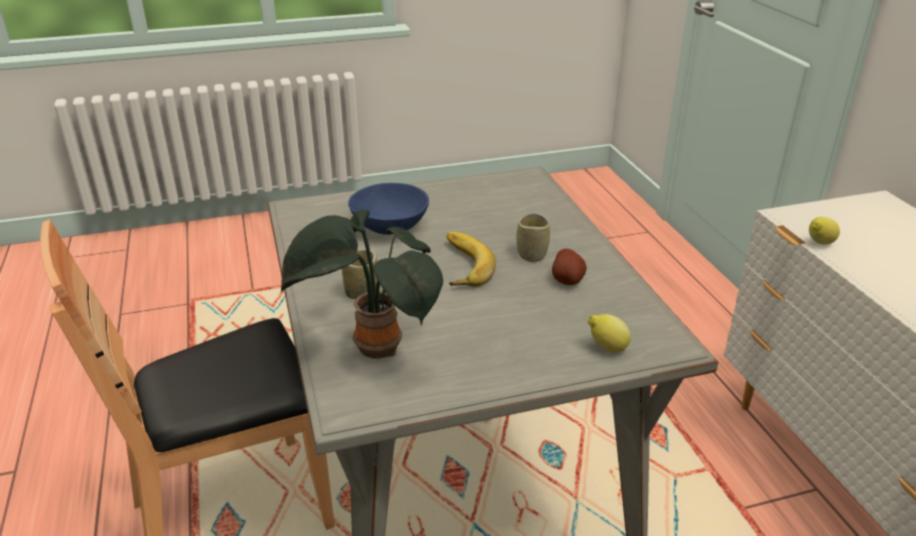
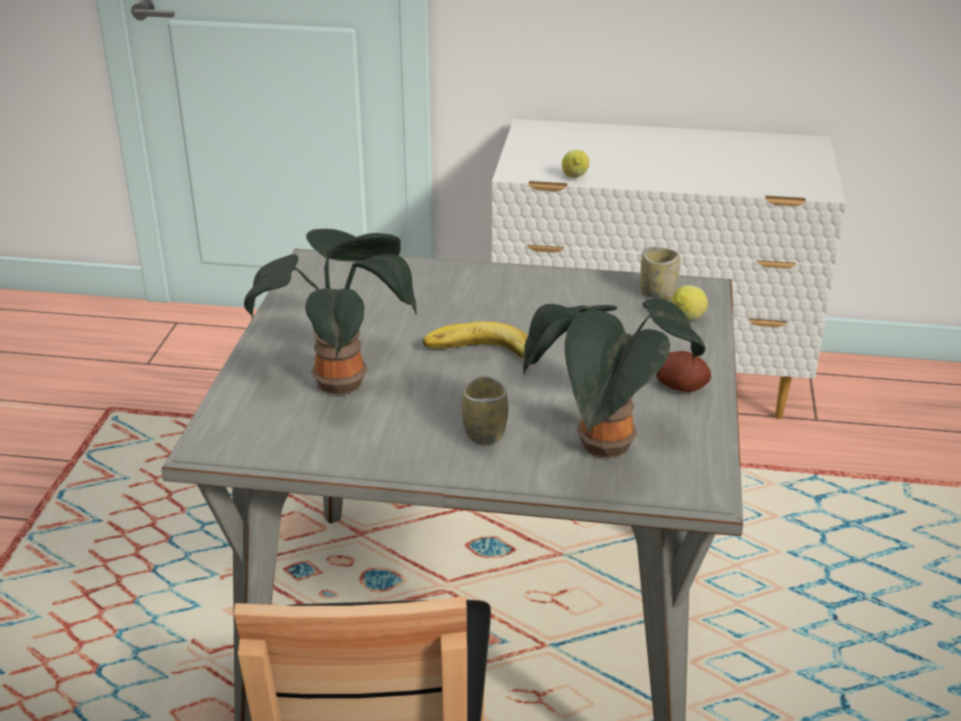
camera: 65 degrees left, 0 degrees up
blue bowl [348,183,429,235] -> potted plant [244,229,417,394]
cup [516,213,550,262] -> cup moved to [640,247,681,300]
potato [552,249,587,285] -> potato moved to [655,351,711,392]

